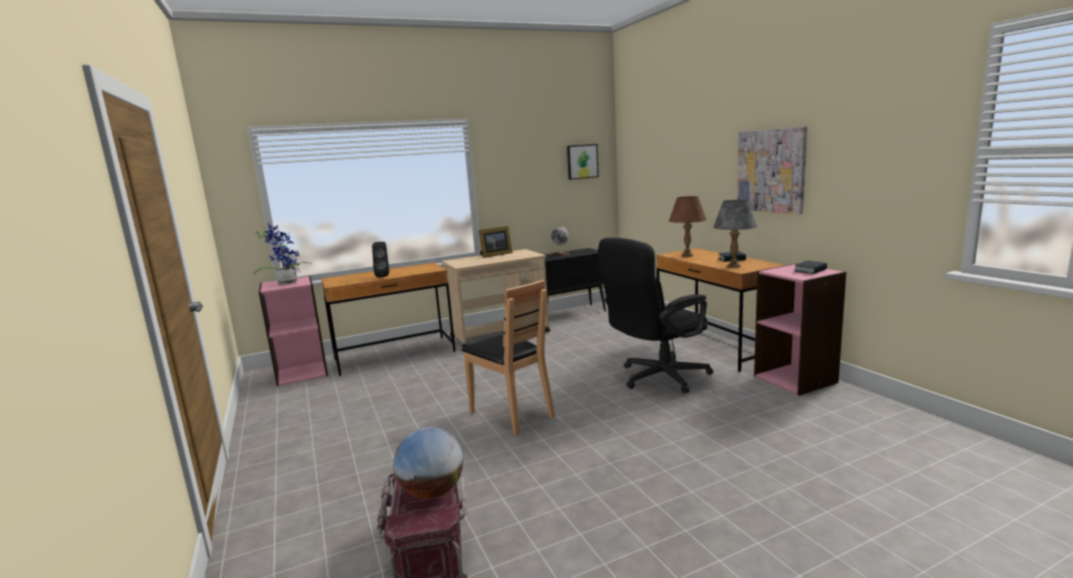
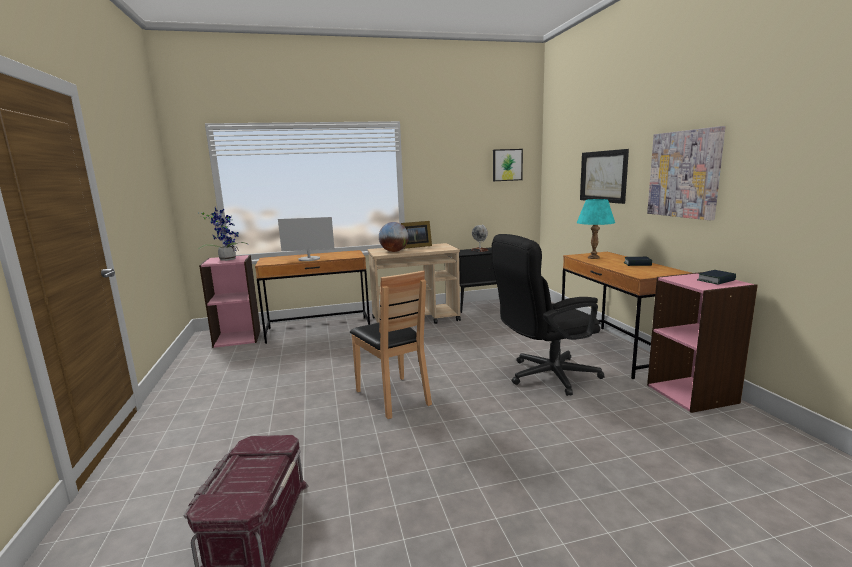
camera: 10 degrees right, 0 degrees up
black speaker [372,242,389,277] -> monitor [278,217,334,261]
globe [393,427,463,499] -> globe moved to [379,222,409,252]
brown table lamp [669,196,707,257] -> turquoise table lamp [577,199,615,259]
grey table lamp [713,200,757,268] -> none
none -> picture [580,149,629,204]

